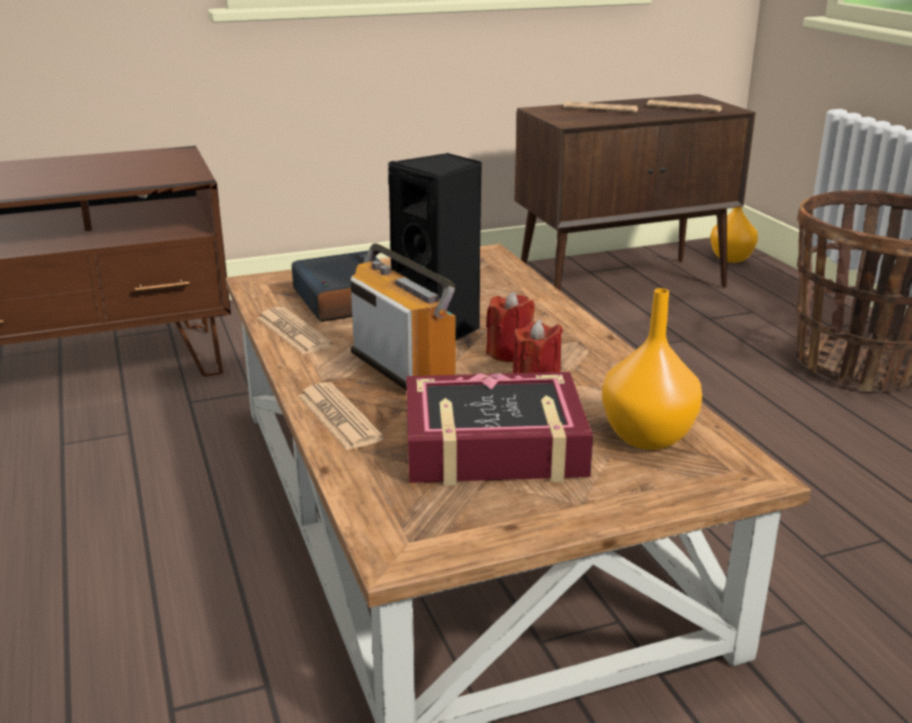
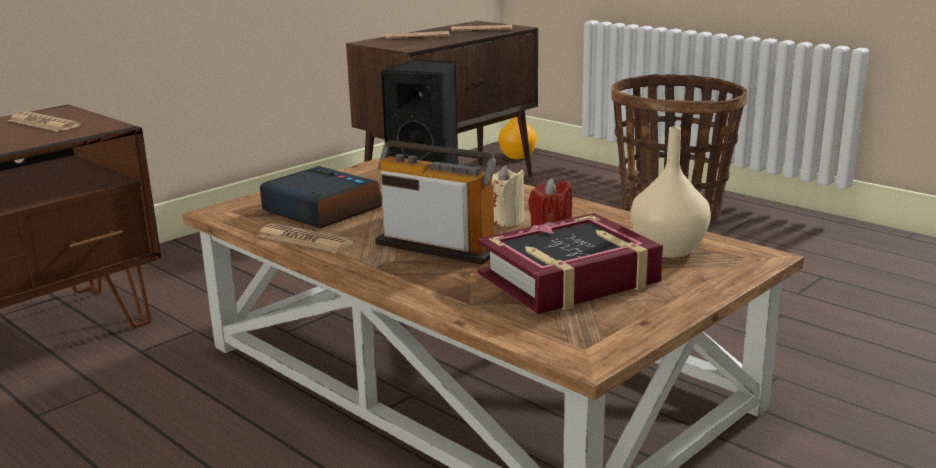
camera: 25 degrees left, 5 degrees down
newspaper [298,382,384,450] -> newspaper moved to [8,111,81,132]
red candle [486,291,535,362] -> beige candle [491,165,525,226]
orange vase [602,288,702,450] -> beige vase [631,126,711,258]

